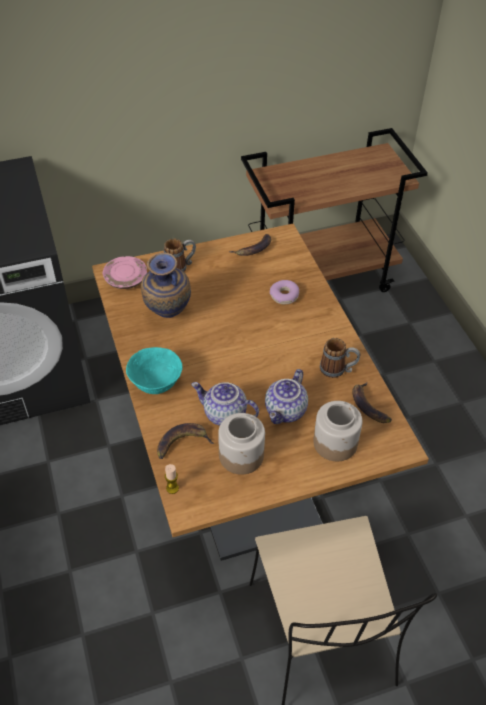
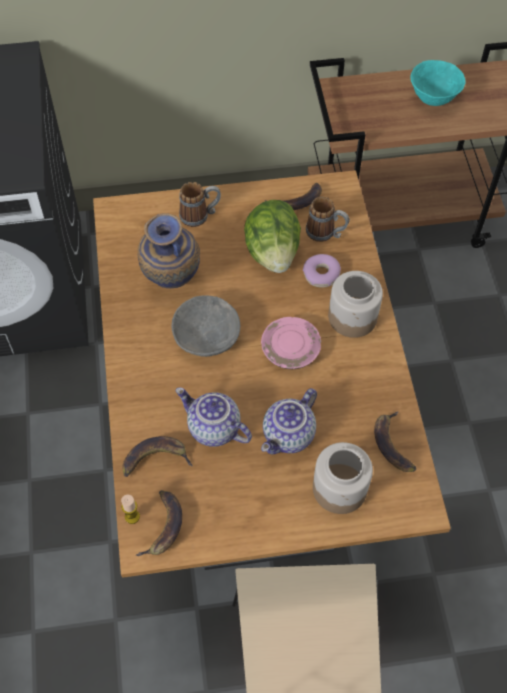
camera: 10 degrees right, 10 degrees up
pink plate [103,256,147,289] -> pink plate moved to [261,317,321,369]
turquoise bowl [126,347,183,394] -> turquoise bowl moved to [411,60,465,106]
jar [218,413,265,475] -> jar moved to [328,271,383,338]
mug [320,338,360,378] -> mug moved to [306,196,350,242]
none -> banana [135,490,182,556]
none -> grey bowl [172,295,240,357]
none -> lettuce [244,200,301,273]

